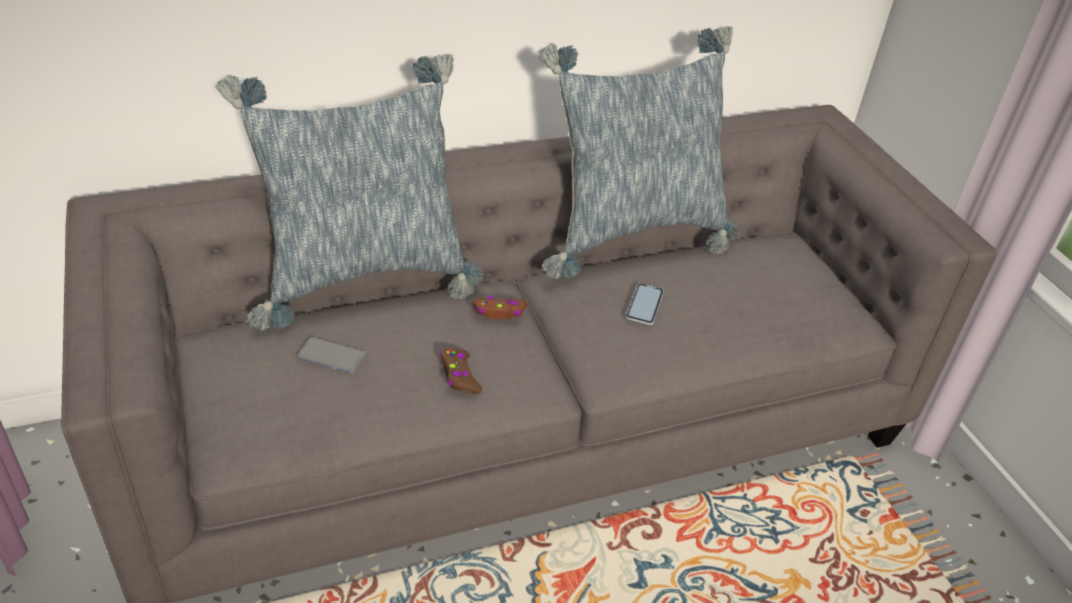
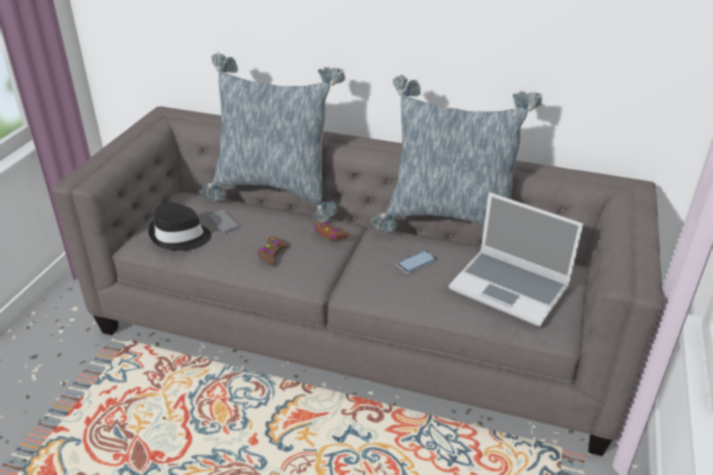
camera: 40 degrees right, 5 degrees down
none -> black hat [148,202,212,251]
none -> laptop [449,192,583,326]

